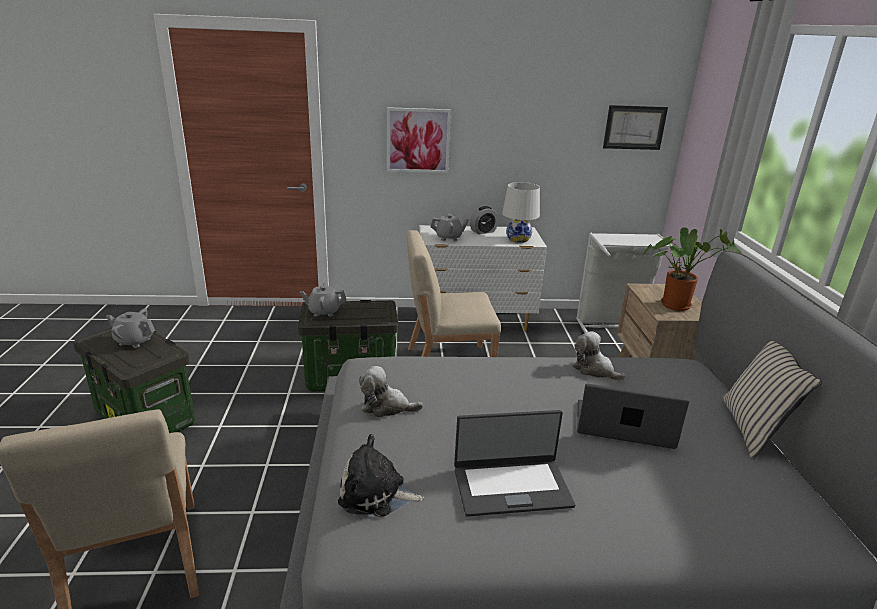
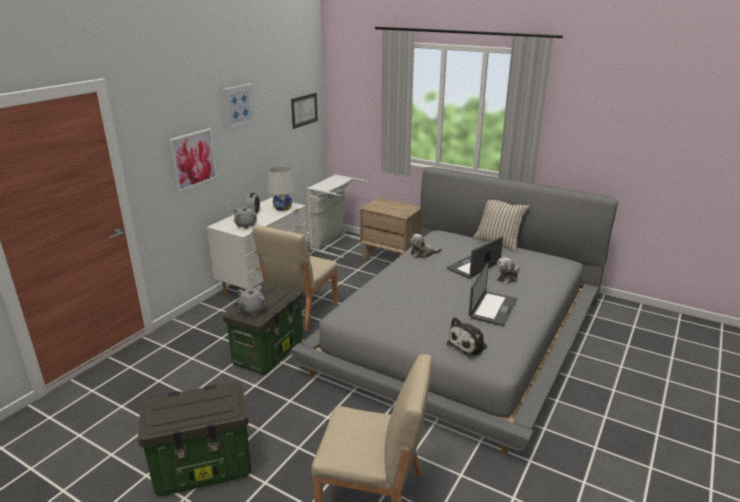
camera: 55 degrees left, 0 degrees up
grey teapot [106,309,155,348] -> none
plush toy [359,366,423,418] -> plush toy moved to [496,257,520,284]
potted plant [643,227,742,311] -> none
none -> picture [223,84,255,129]

